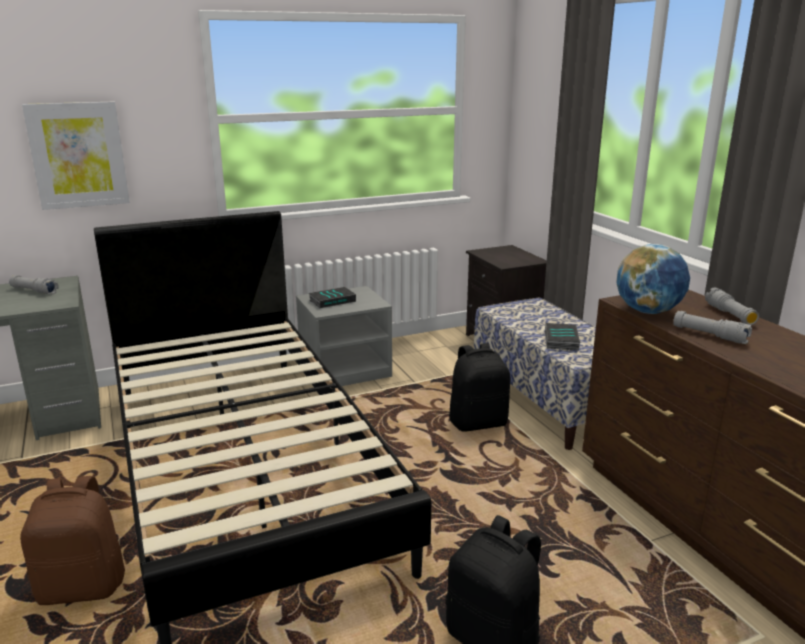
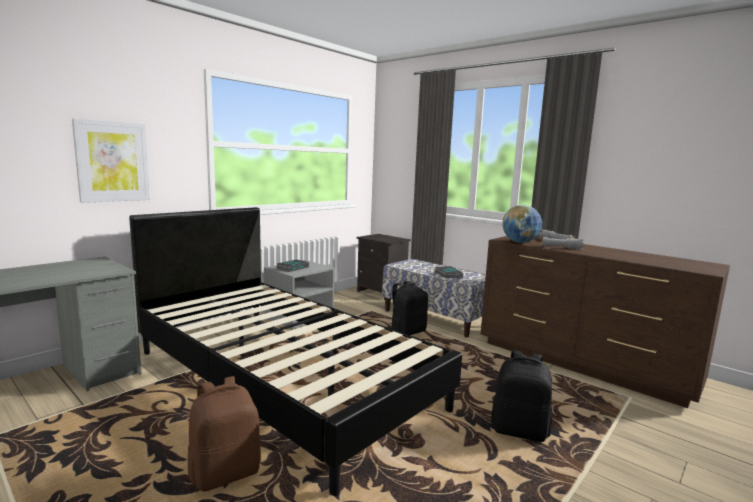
camera: 25 degrees left, 10 degrees down
grey flashlight [9,275,59,294] -> none

